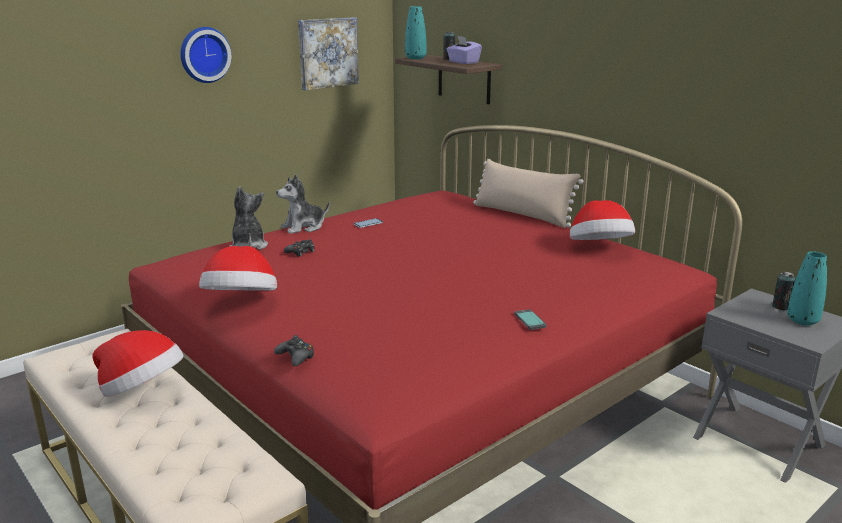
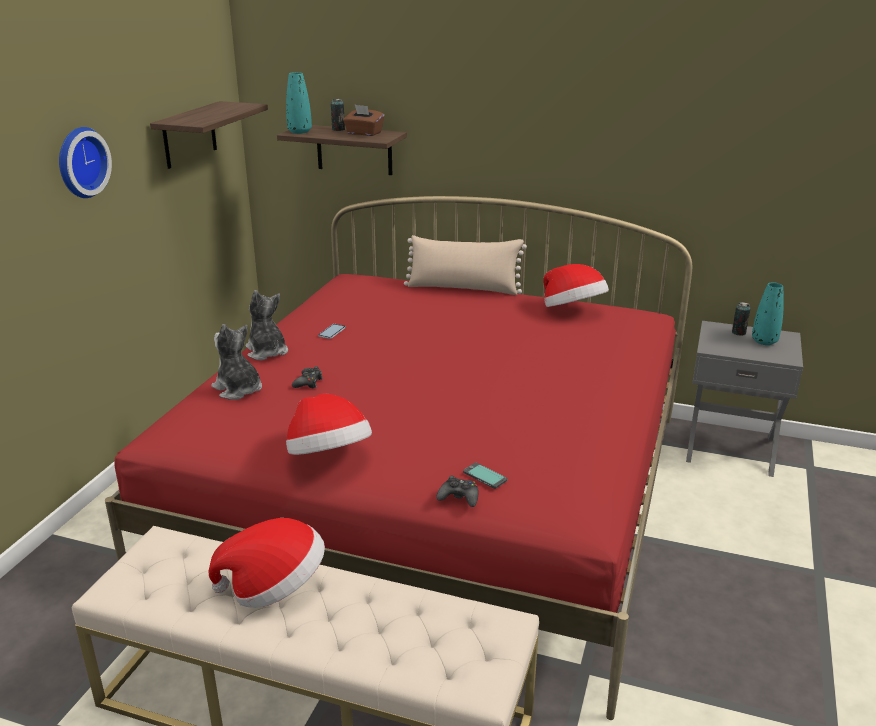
camera: 30 degrees left, 5 degrees up
plush toy [276,174,330,234] -> plush toy turned 120 degrees clockwise [246,290,288,360]
picture [298,17,359,91] -> shelf [150,101,268,169]
purple tissue box [447,36,482,64] -> brown tissue box [343,104,384,136]
phone [515,309,546,330] -> phone moved to [463,463,507,489]

